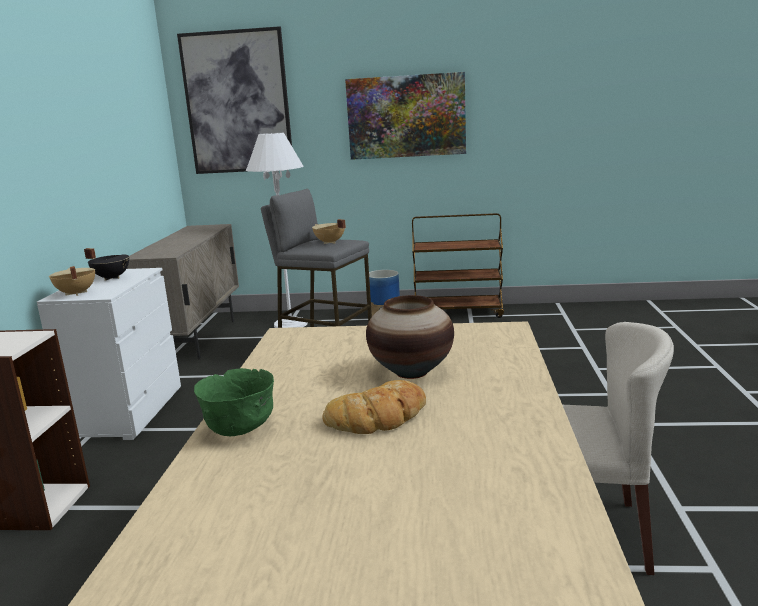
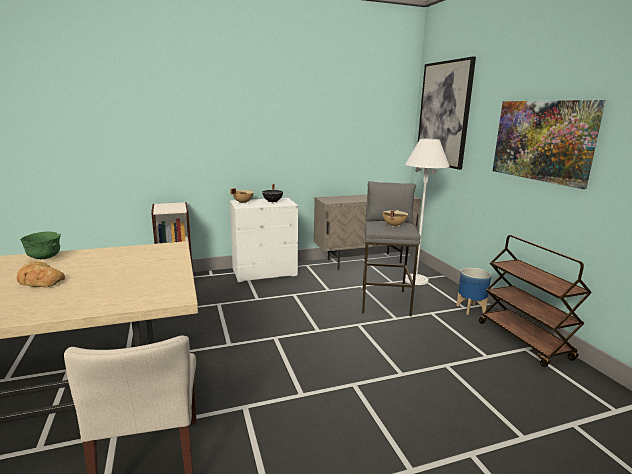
camera: 65 degrees right, 0 degrees up
vase [366,295,454,379] -> none

